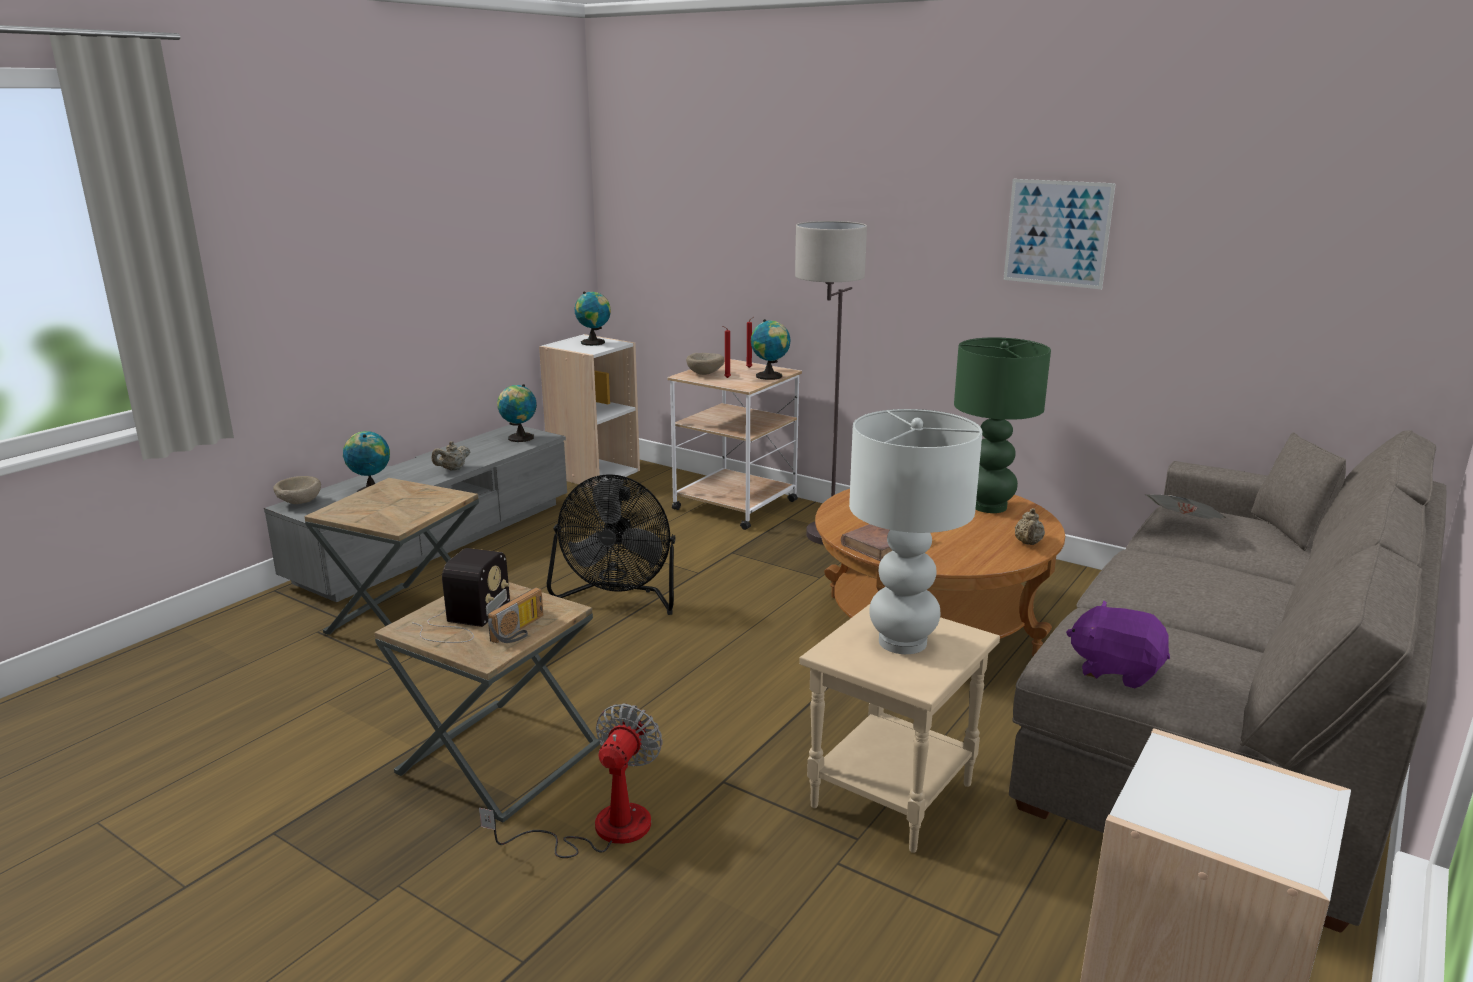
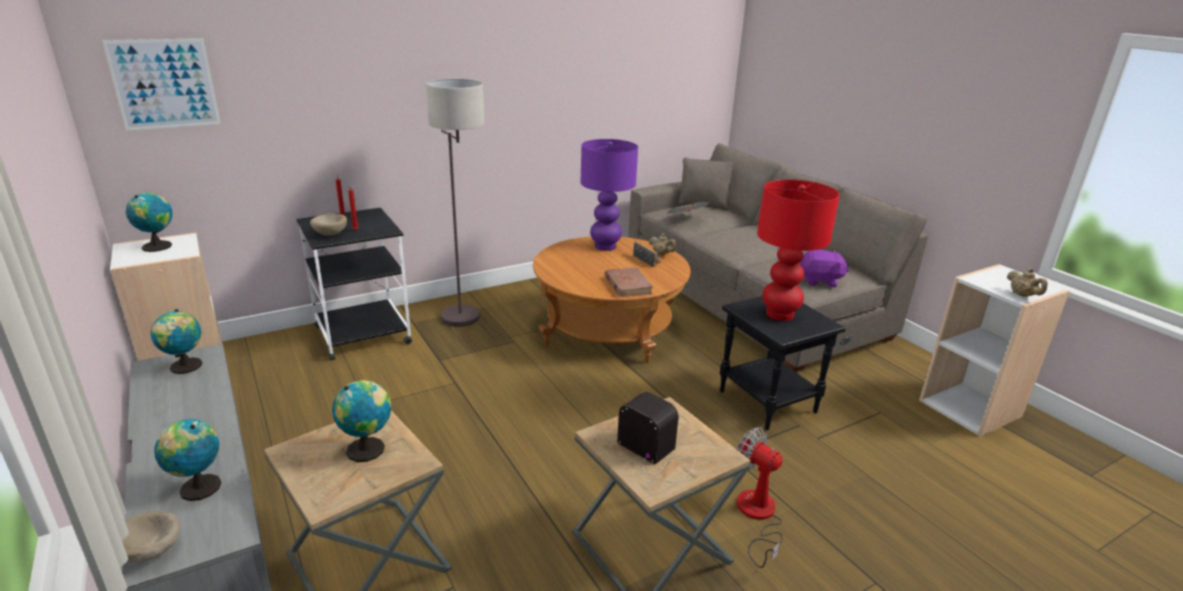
camera: 65 degrees left, 5 degrees up
beige teapot [432,441,471,471] -> beige teapot moved to [1007,268,1048,297]
radio [487,587,544,643] -> radio moved to [633,241,660,267]
black fan [547,475,675,615] -> none
beige cart [667,359,802,530] -> black cart [297,208,412,361]
globe [751,319,791,380] -> globe moved to [332,380,391,462]
beige side table [799,604,1000,853] -> black side table [720,296,846,430]
white table lamp [849,409,982,654] -> red table lamp [757,179,840,321]
green table lamp [954,337,1051,513] -> purple table lamp [581,139,638,251]
picture [1003,179,1116,290] -> picture moved to [102,38,221,131]
purple plush toy [1066,601,1170,688] -> purple plush toy turned 135 degrees counterclockwise [800,250,849,287]

